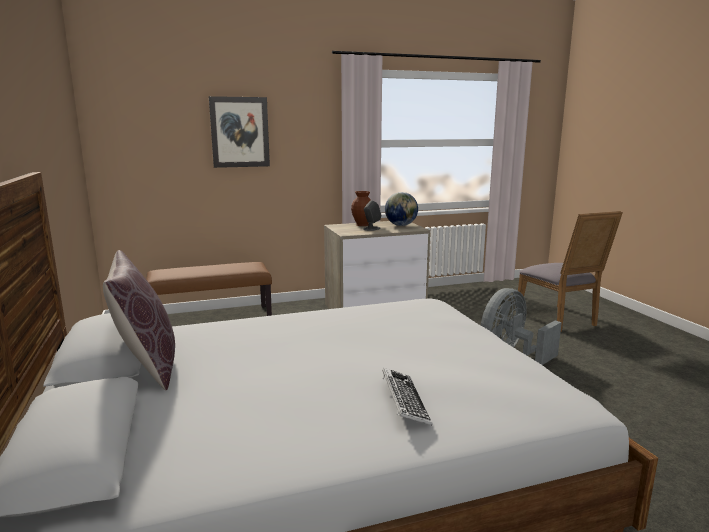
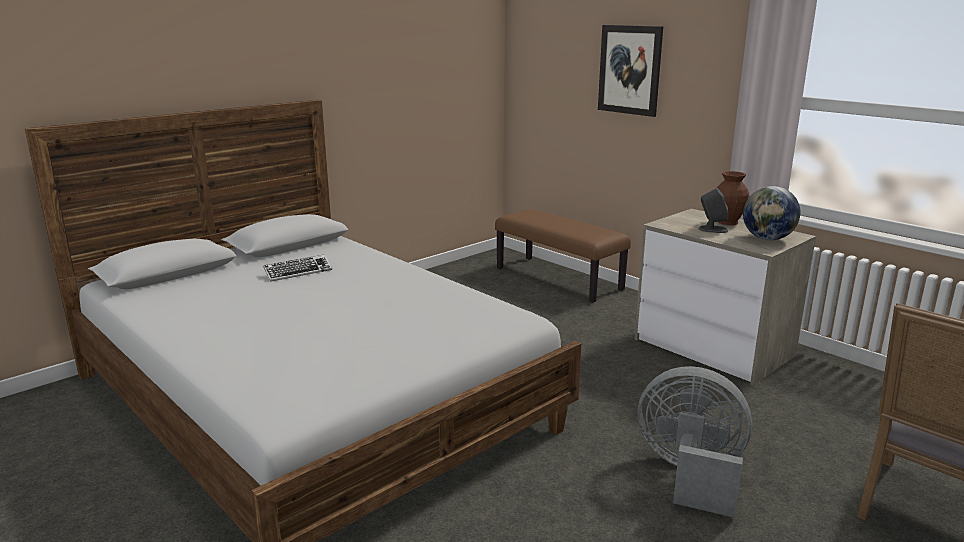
camera: 65 degrees right, 5 degrees up
brown pillow [103,250,175,390] -> none
keyboard [382,368,432,425] -> keyboard moved to [263,255,332,282]

